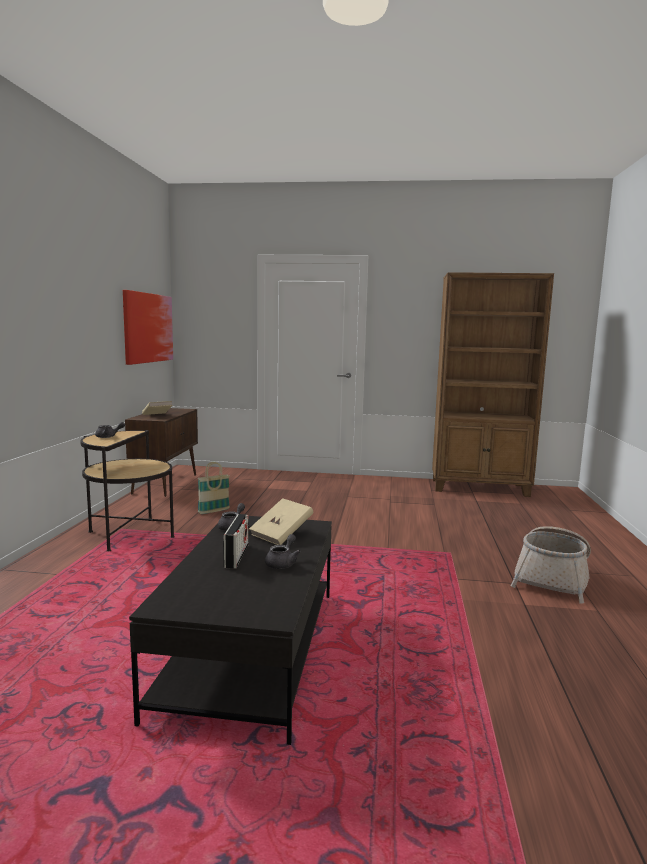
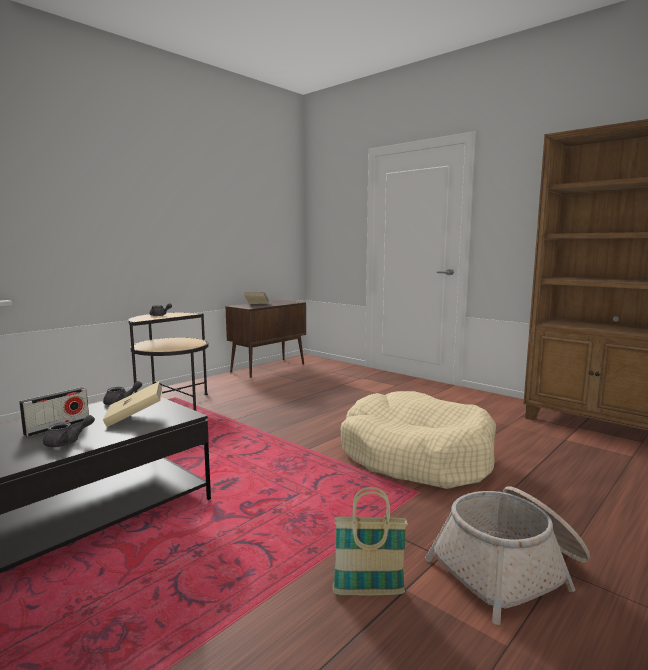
camera: 35 degrees right, 0 degrees up
picture [123,290,173,365] -> none
basket [198,462,230,514] -> basket moved to [333,487,408,595]
none -> beige dog bed [340,391,496,489]

